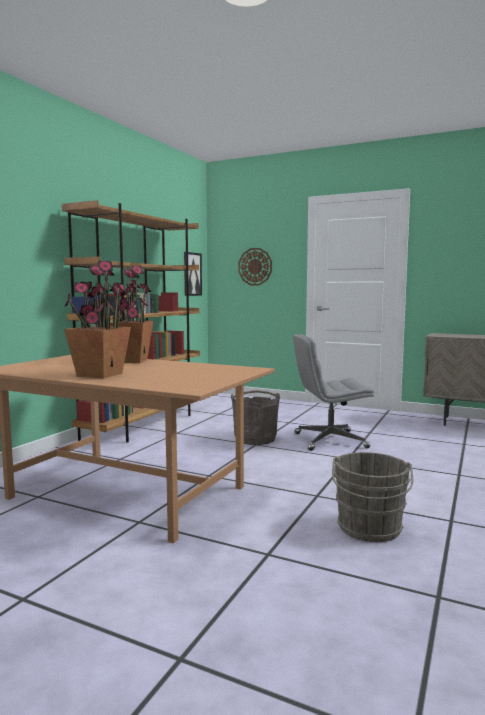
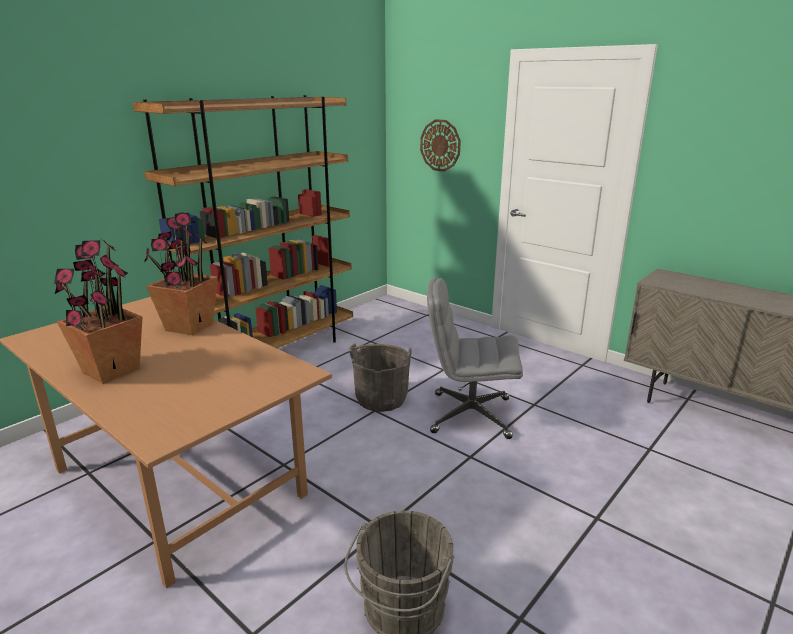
camera: 15 degrees right, 15 degrees up
picture [184,252,202,296] -> none

